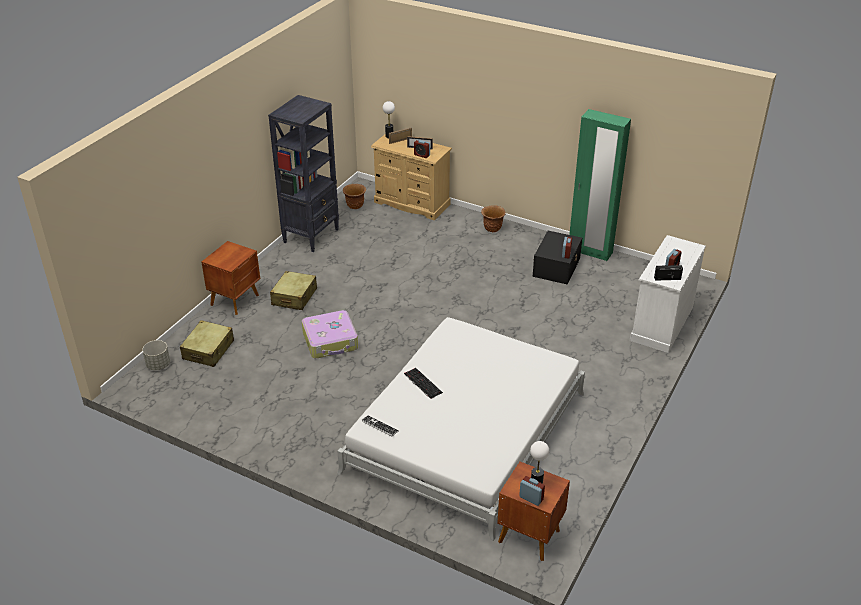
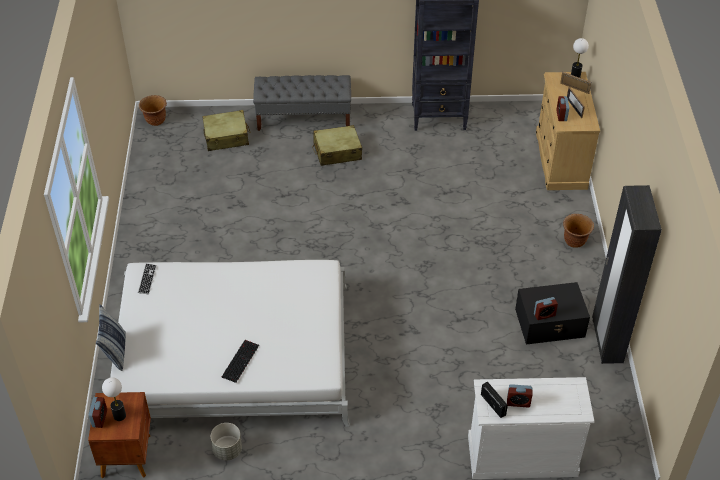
camera: 60 degrees right, 10 degrees up
grey planter [142,340,170,370] -> grey planter moved to [211,423,242,460]
brown nightstand [201,241,260,315] -> grey bench [253,75,351,131]
suitcase [302,310,358,358] -> none
brown planter [343,184,366,209] -> brown planter moved to [139,95,167,126]
keyboard [404,368,443,399] -> keyboard moved to [222,340,259,383]
green wardrobe [569,109,631,261] -> black wardrobe [592,185,662,364]
none -> pillow [96,304,126,371]

